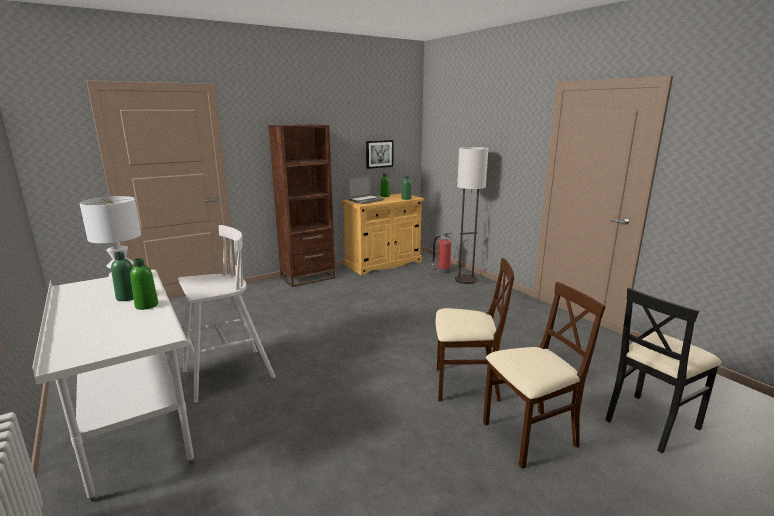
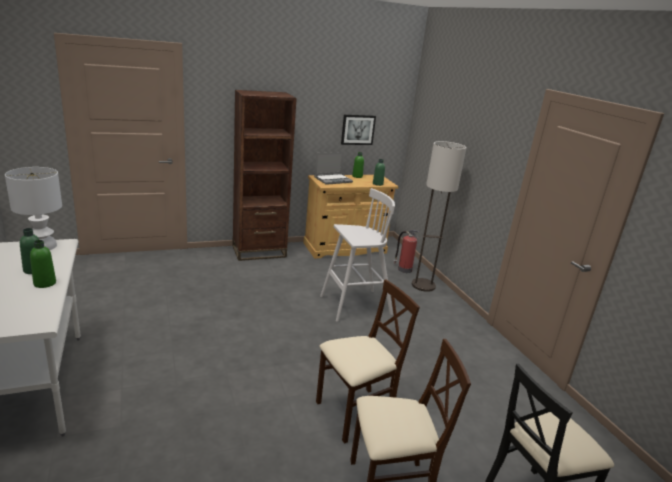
camera: 10 degrees right, 5 degrees up
white stool [178,225,275,403] -> white stool moved to [320,188,395,322]
beige chair [436,258,514,402] -> beige chair turned 45 degrees counterclockwise [316,280,420,444]

